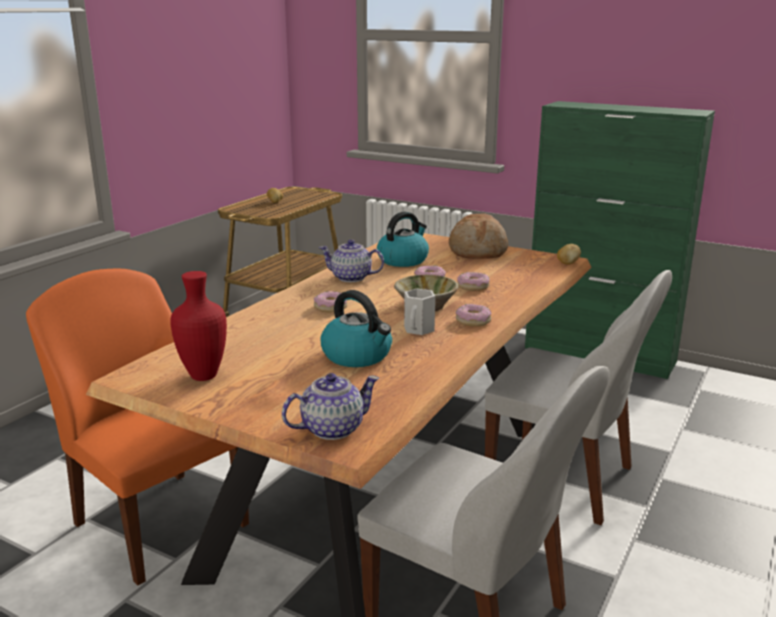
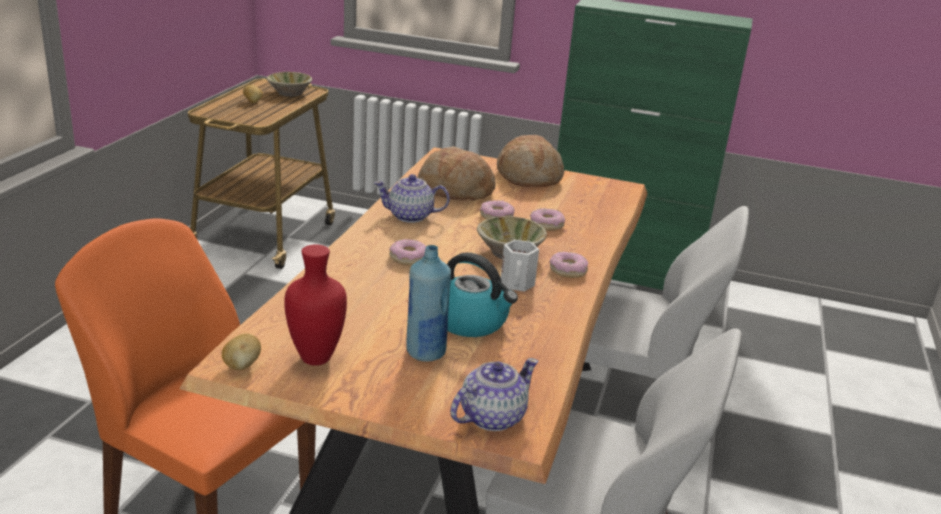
camera: 15 degrees left, 5 degrees up
kettle [377,212,429,267] -> bread [417,146,496,200]
potato [557,244,581,265] -> potato moved to [222,334,261,370]
none -> beige bowl [267,72,312,97]
none -> blue bottle [406,245,451,361]

